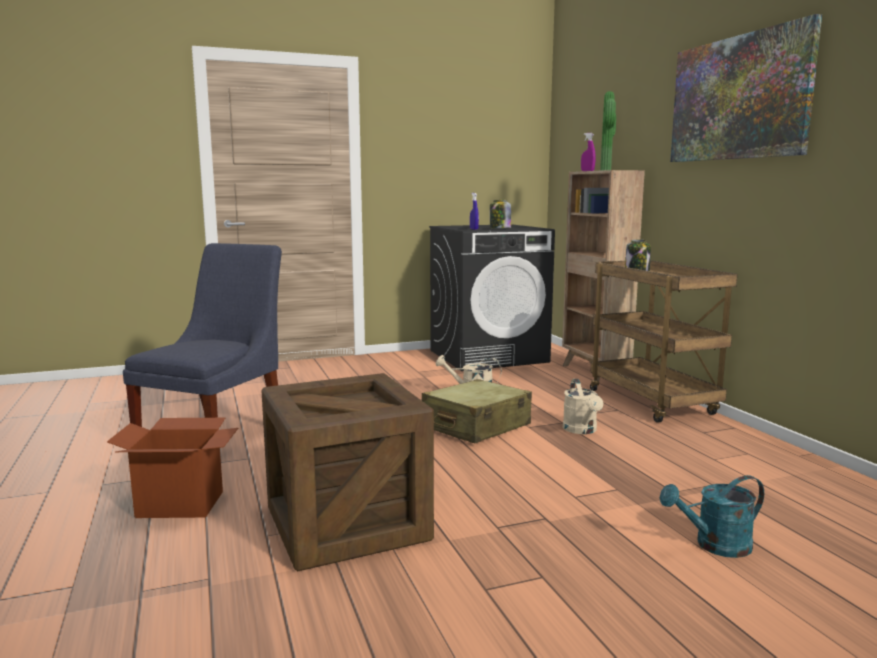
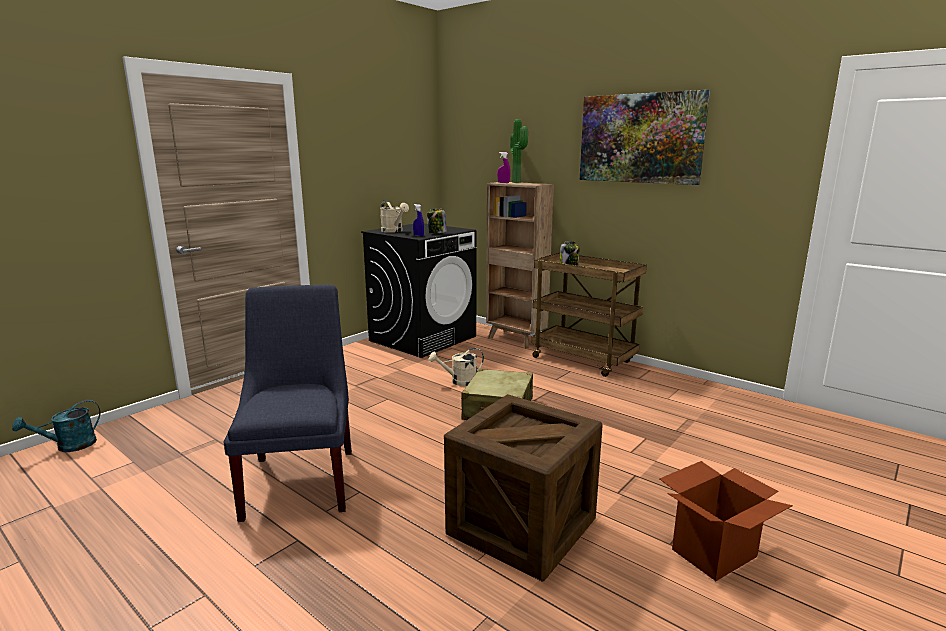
camera: 30 degrees left, 5 degrees up
cardboard box [107,418,238,518] -> cardboard box moved to [659,461,793,581]
beige watering can [563,379,603,434] -> beige watering can moved to [380,200,409,233]
turquoise watering can [660,475,764,558] -> turquoise watering can moved to [12,400,101,452]

